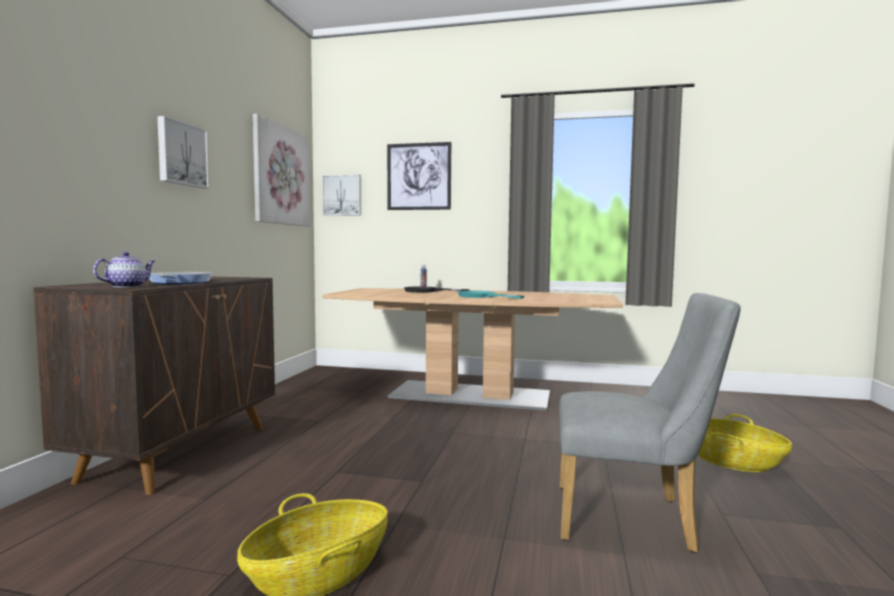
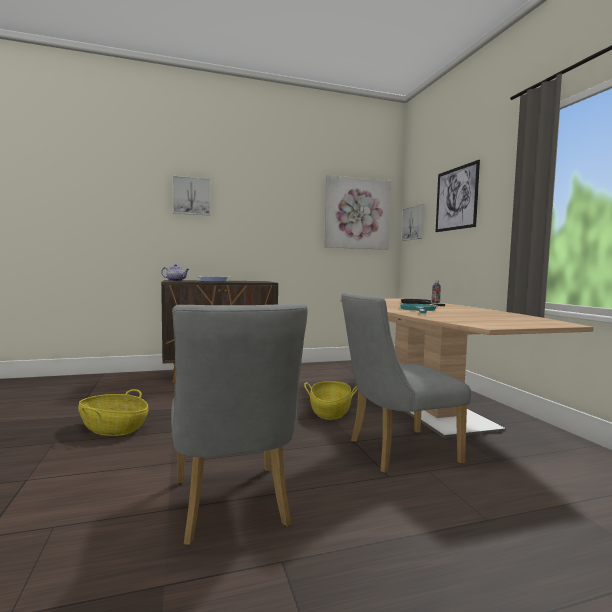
camera: 60 degrees right, 0 degrees up
picture [157,116,209,188] -> picture moved to [172,175,210,216]
basket [698,414,792,472] -> basket moved to [304,381,358,420]
none -> grey chair [341,292,471,473]

